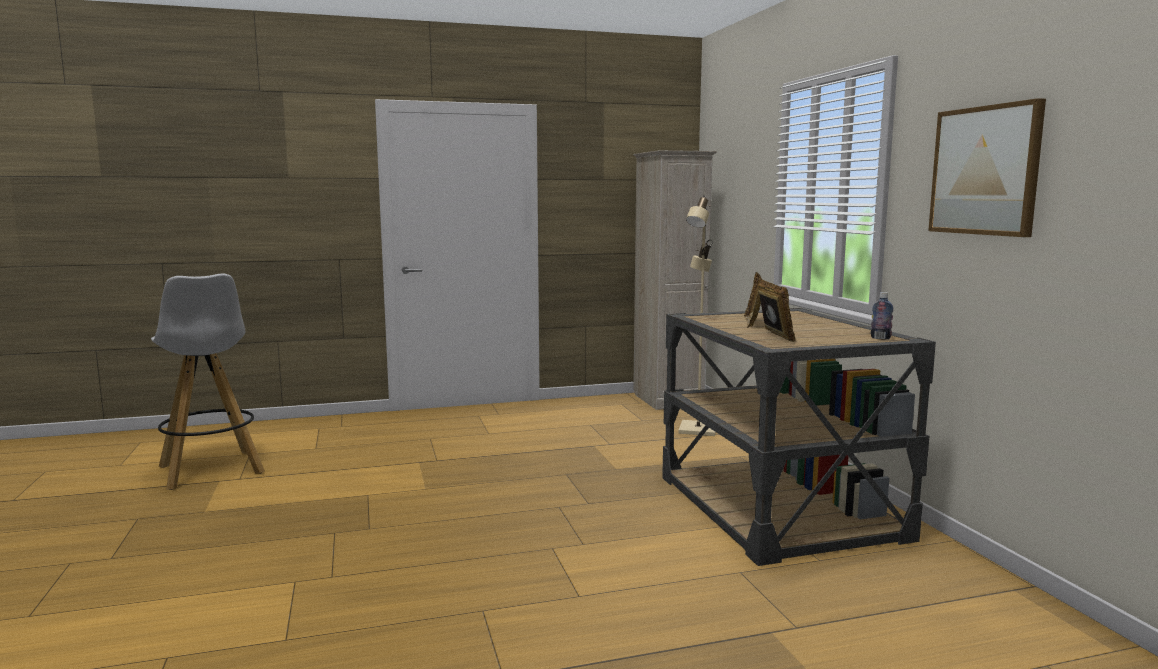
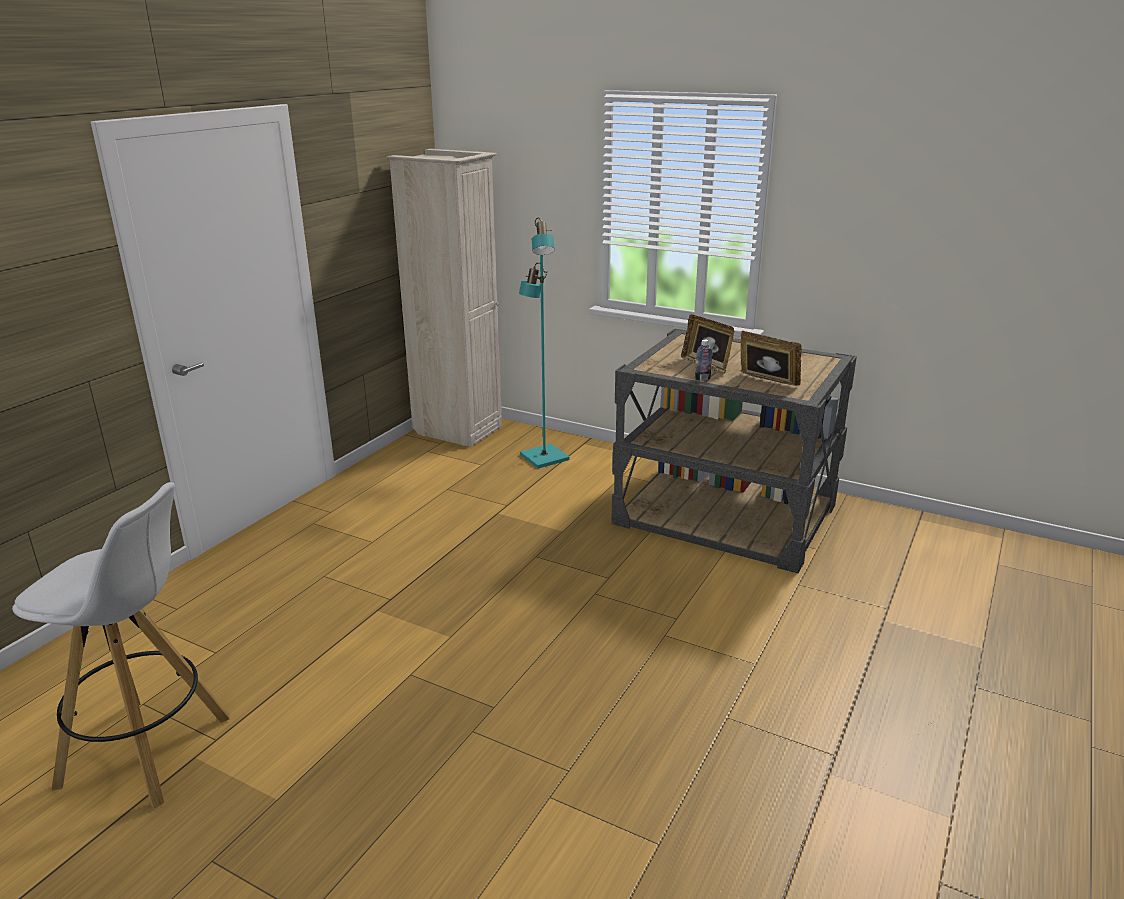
camera: 45 degrees left, 15 degrees up
beige floor lamp [678,195,716,436] -> turquoise floor lamp [519,218,569,469]
bottle [870,292,894,340] -> bottle moved to [695,339,712,381]
picture [928,98,1046,237] -> none

